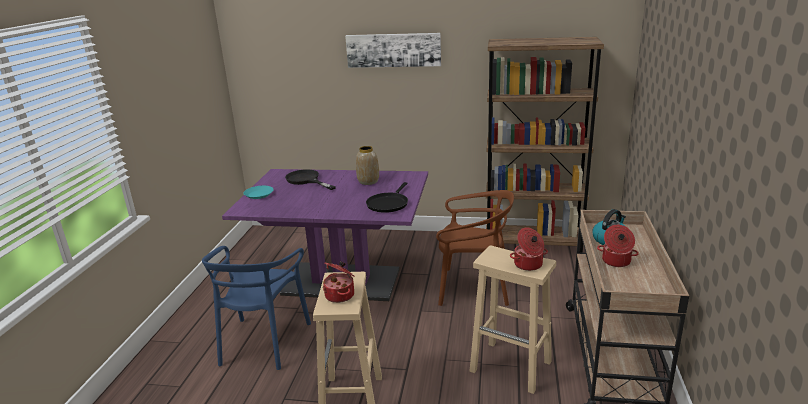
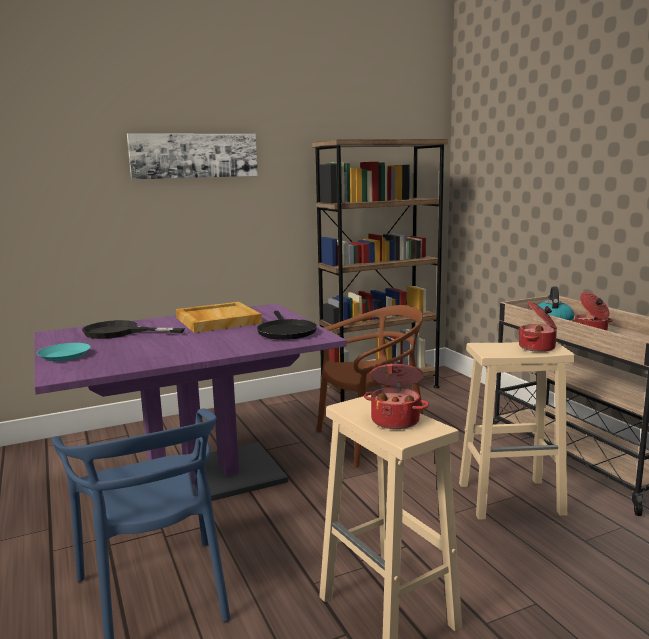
camera: 35 degrees left, 10 degrees down
vase [356,146,379,185] -> beige tray [176,302,262,333]

